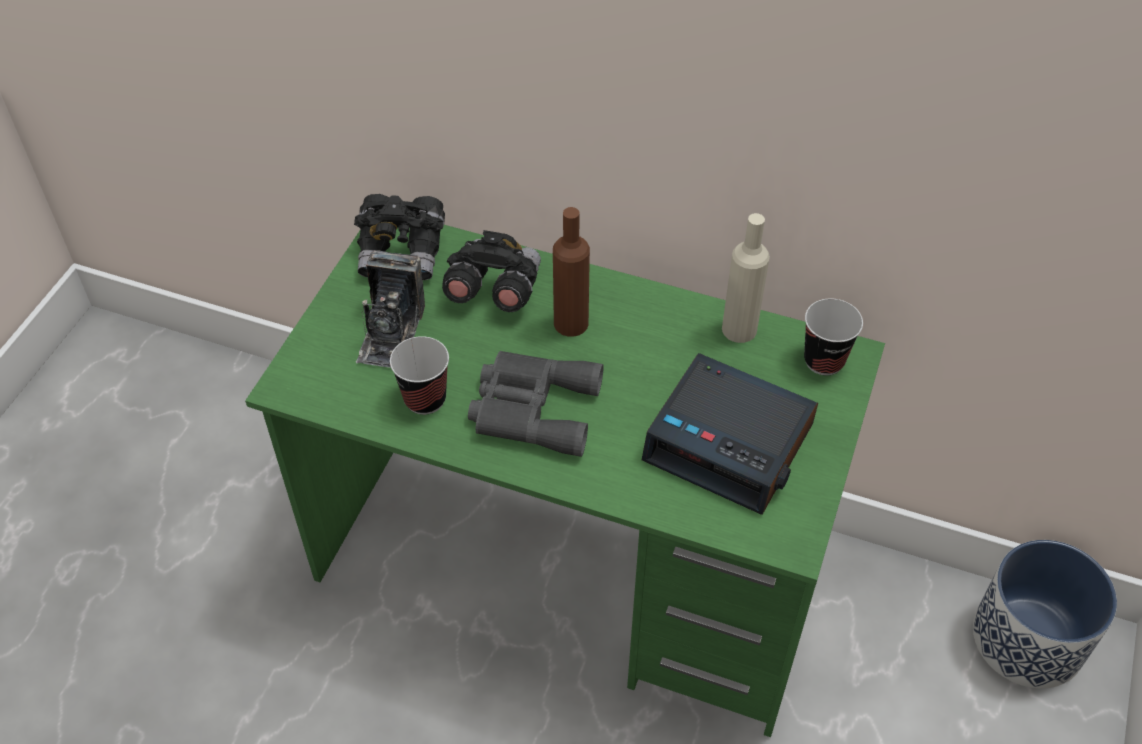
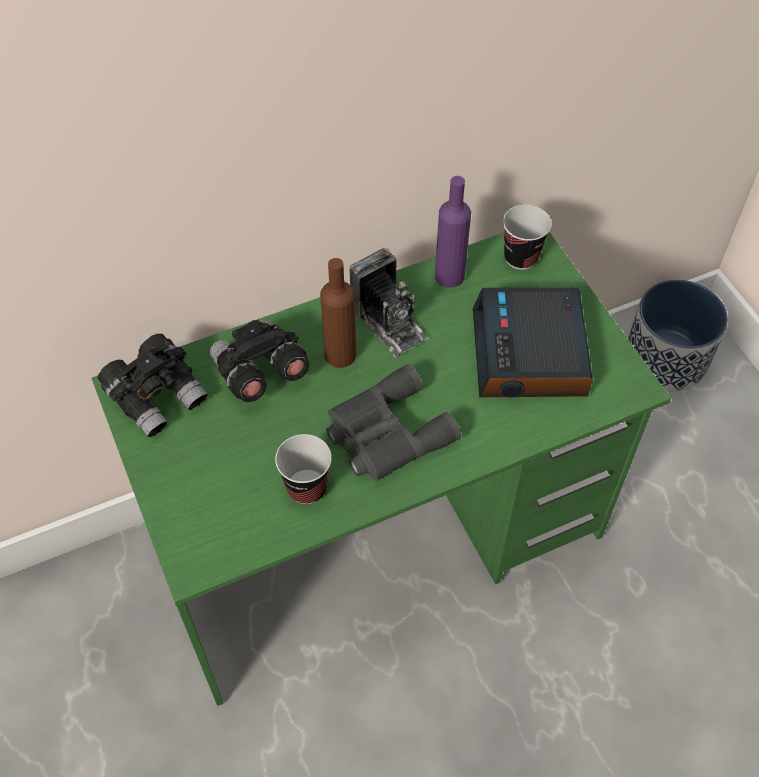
camera: 45 degrees left, 5 degrees up
camera [356,250,425,368] -> camera moved to [349,248,429,358]
alarm clock [642,353,818,515] -> alarm clock turned 105 degrees clockwise [473,287,593,398]
beige bottle [722,213,770,343] -> purple bottle [435,176,471,288]

